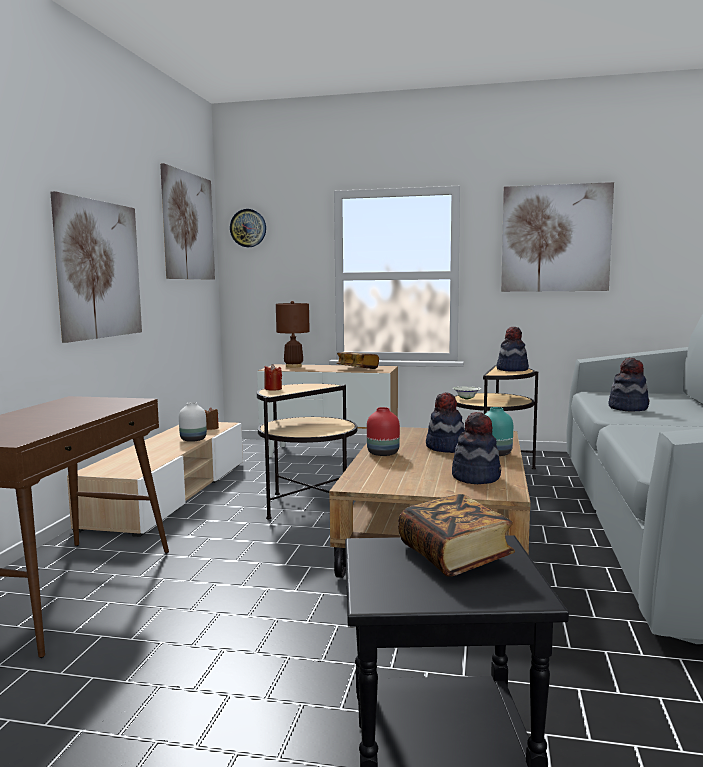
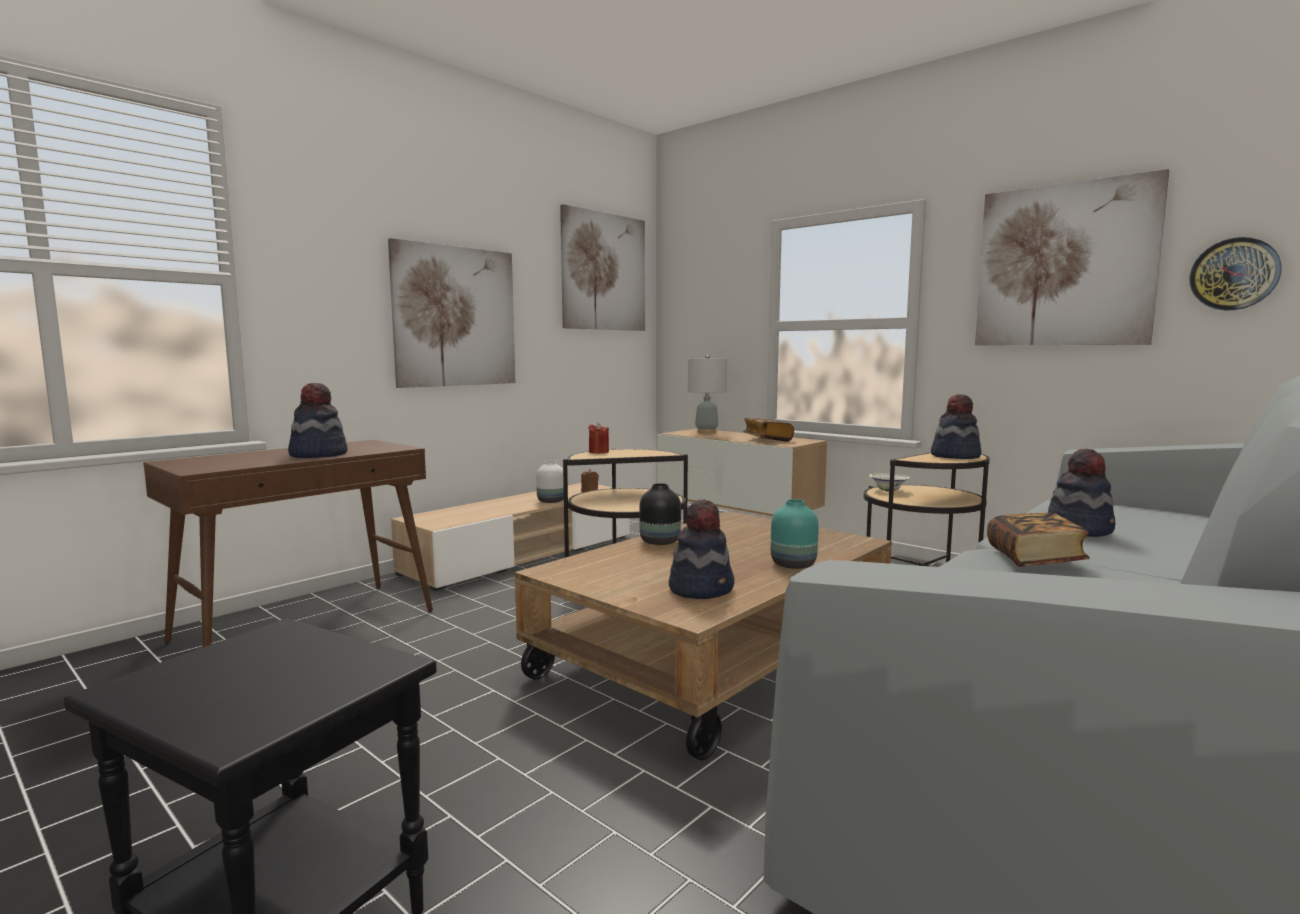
camera: 30 degrees right, 0 degrees up
wall clock [230,209,266,247] -> wall clock moved to [1190,237,1282,310]
brown table lamp [276,301,310,368] -> grey table lamp [688,355,727,434]
red vase [367,407,400,456] -> black vase [639,483,681,545]
book [398,494,515,577] -> book moved to [987,513,1090,567]
hat [426,392,465,453] -> hat moved to [288,383,348,458]

